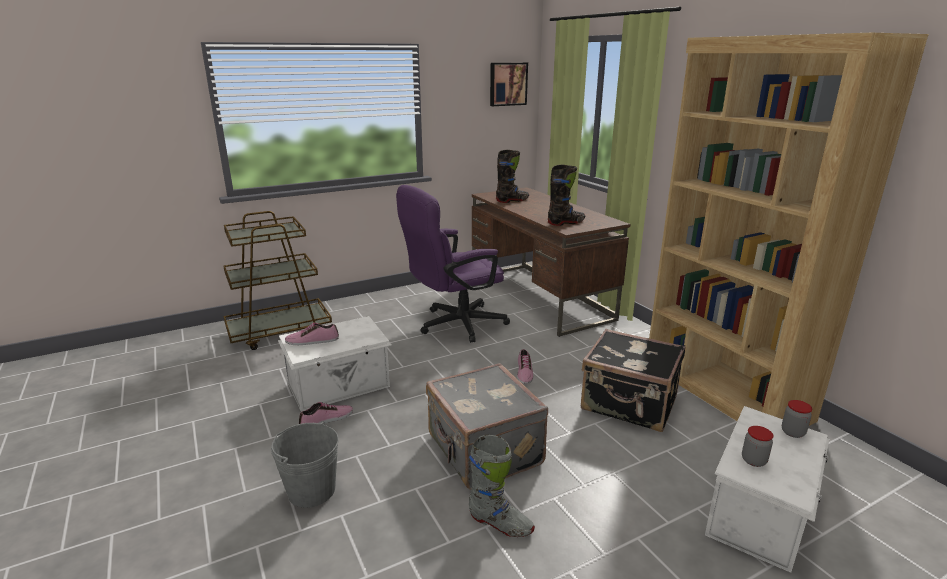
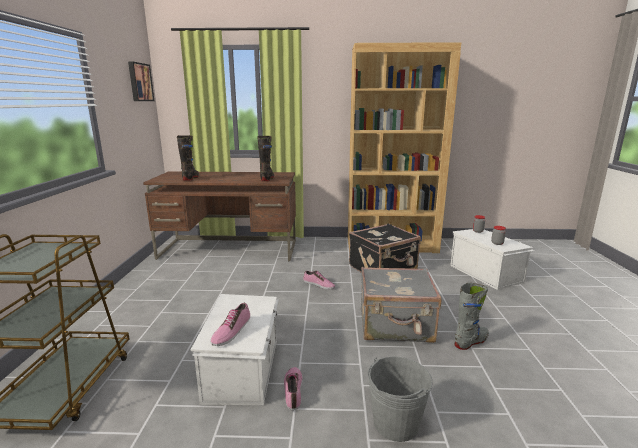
camera: 60 degrees left, 5 degrees down
purple office chair [396,185,510,343] -> none

